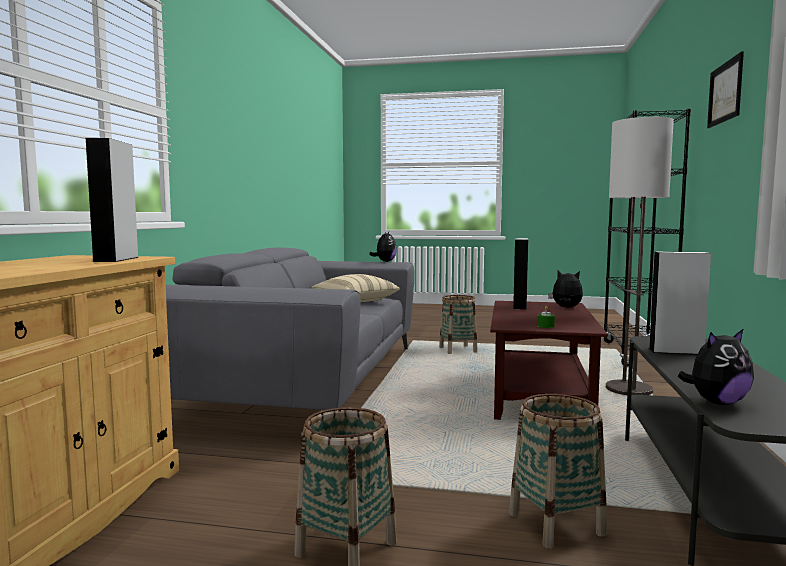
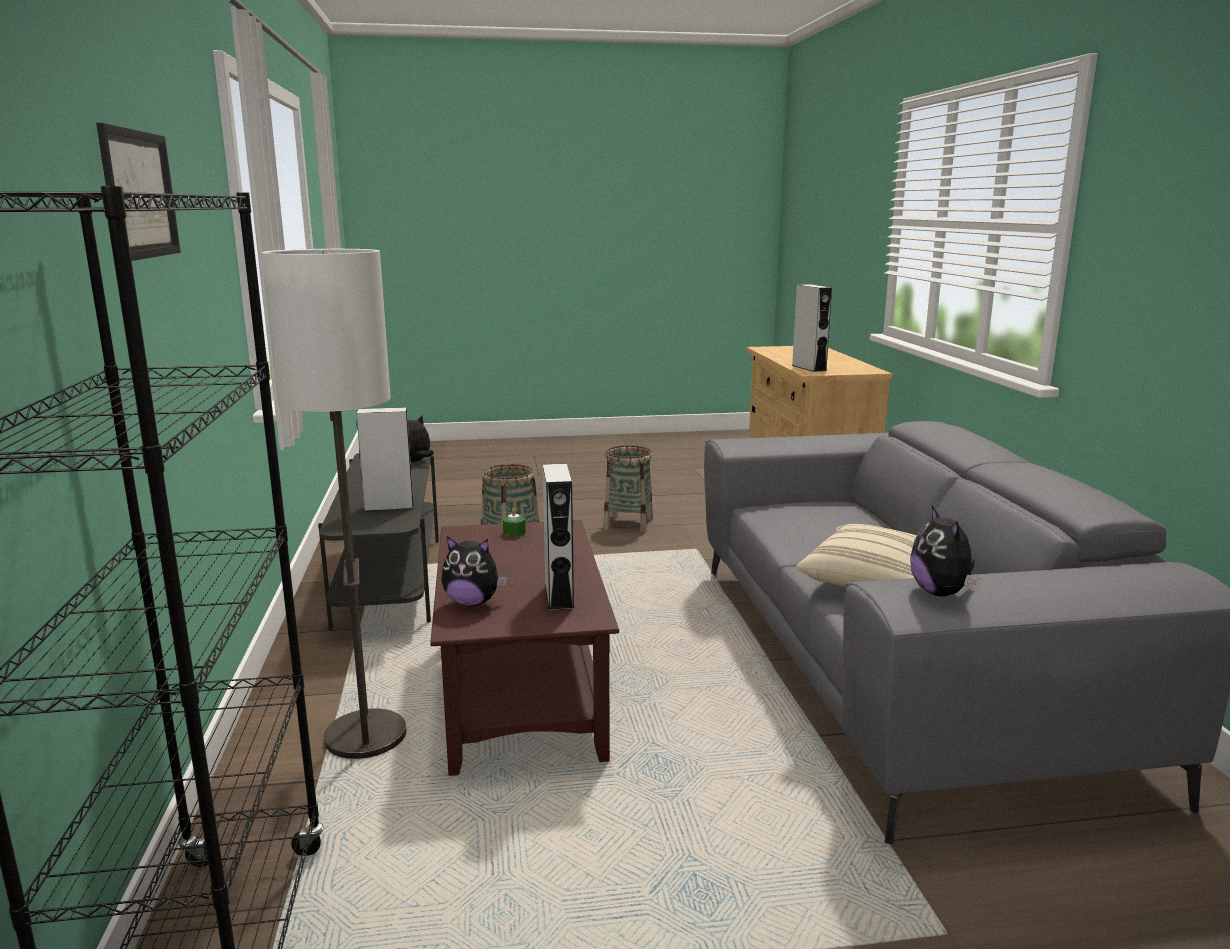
camera: 160 degrees right, 10 degrees up
basket [439,295,477,354] -> none

